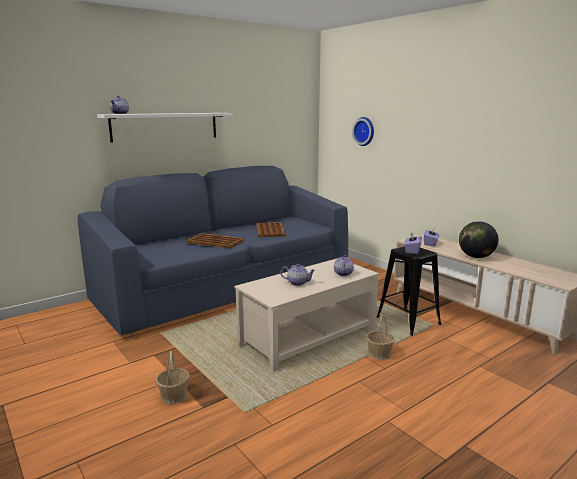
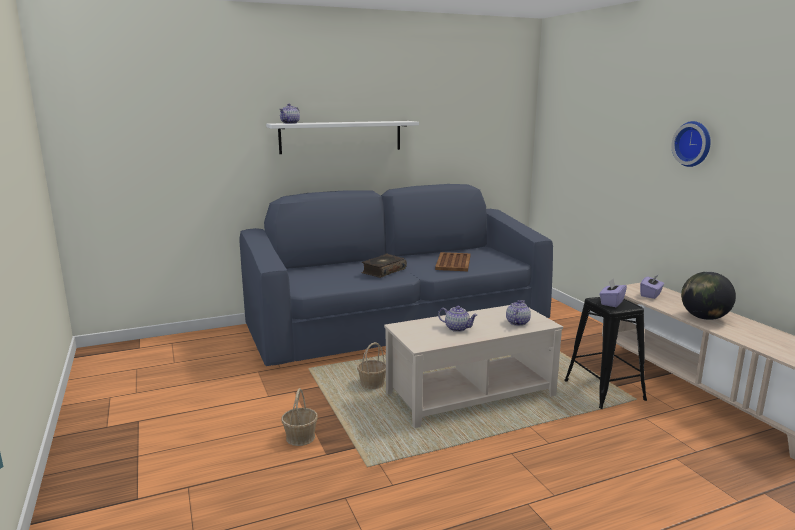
camera: 15 degrees right, 0 degrees up
brown tray [186,233,244,249] -> book [362,254,407,278]
wall clock [352,117,374,146] -> wall clock moved to [671,121,711,167]
basket [366,315,395,360] -> basket moved to [357,342,386,389]

